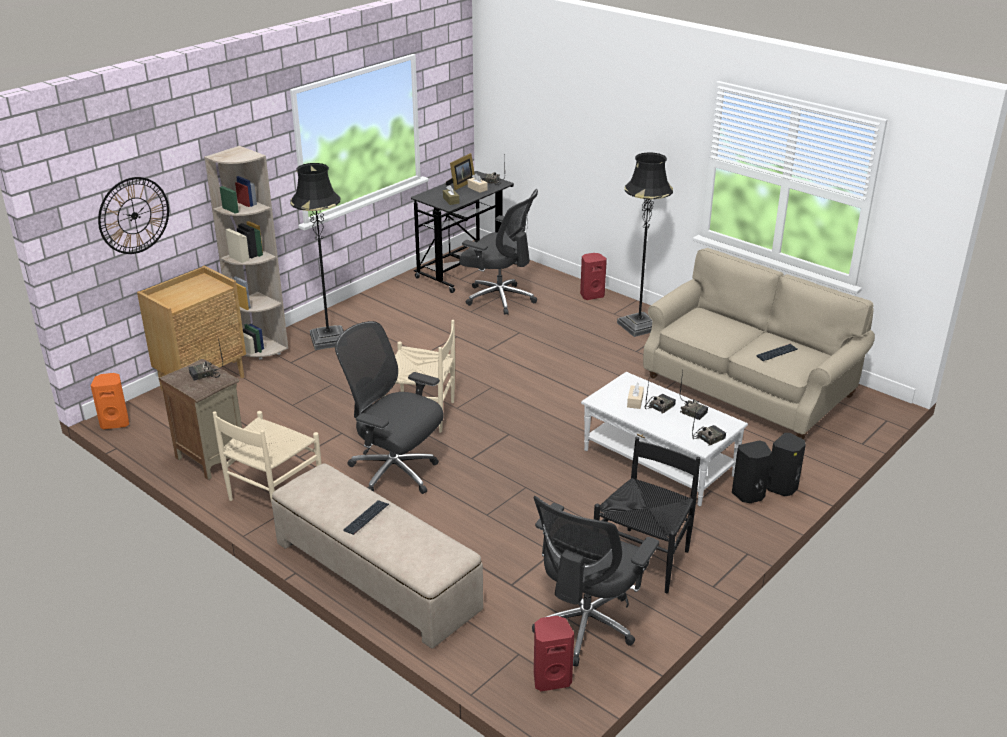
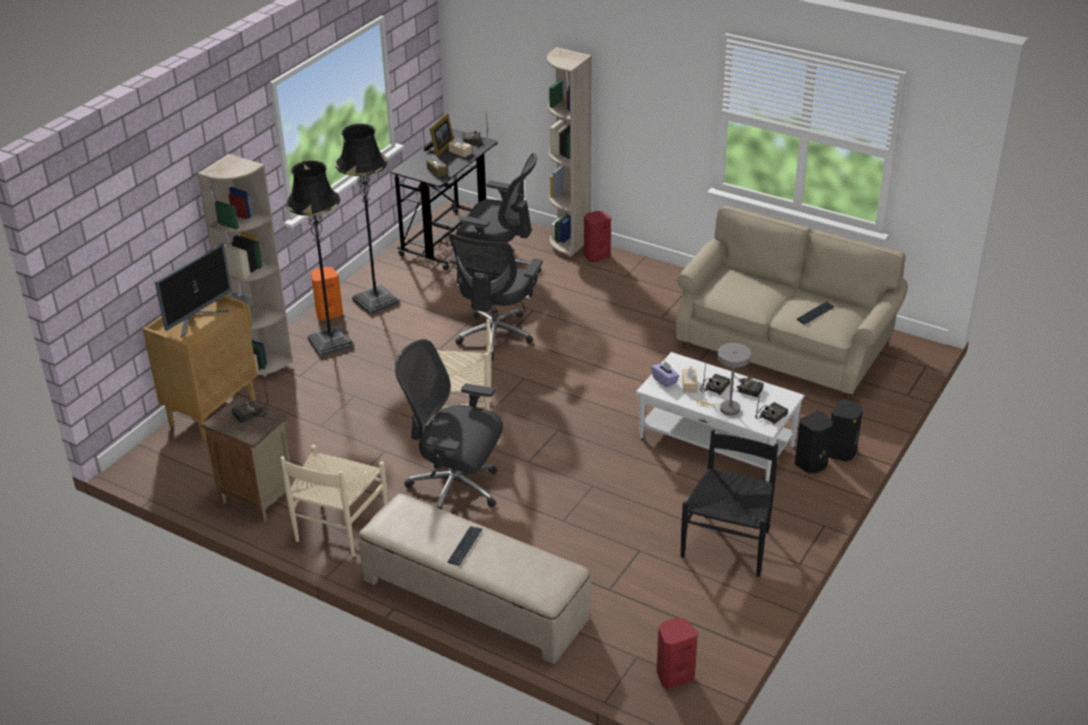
camera: 10 degrees left, 5 degrees up
orange speaker [91,373,129,429] -> orange speaker moved to [311,267,343,321]
wall clock [98,177,169,254] -> none
office chair [532,496,660,666] -> office chair moved to [449,233,543,361]
black floor lamp [617,152,673,337] -> black floor lamp moved to [336,124,400,316]
none -> monitor [155,243,232,338]
none -> beige bookcase [547,47,592,257]
none -> purple tissue box [651,361,679,387]
none -> grey table lamp [695,343,751,416]

